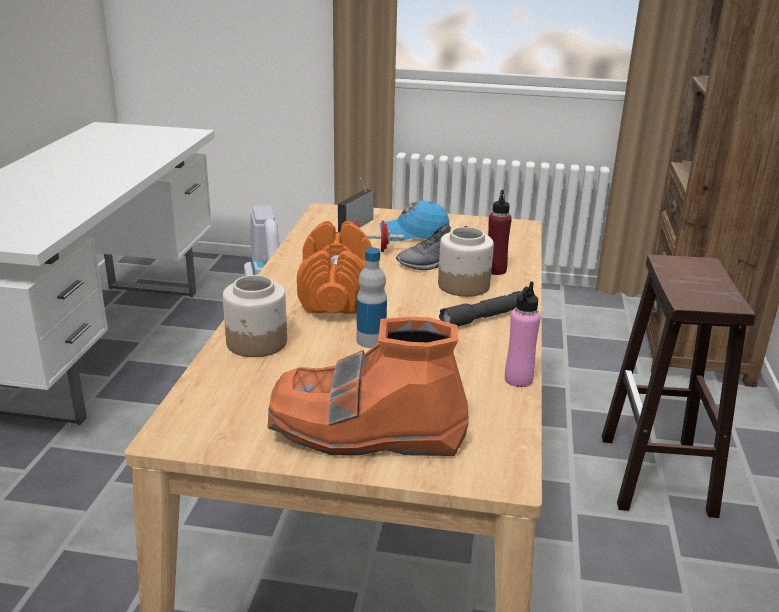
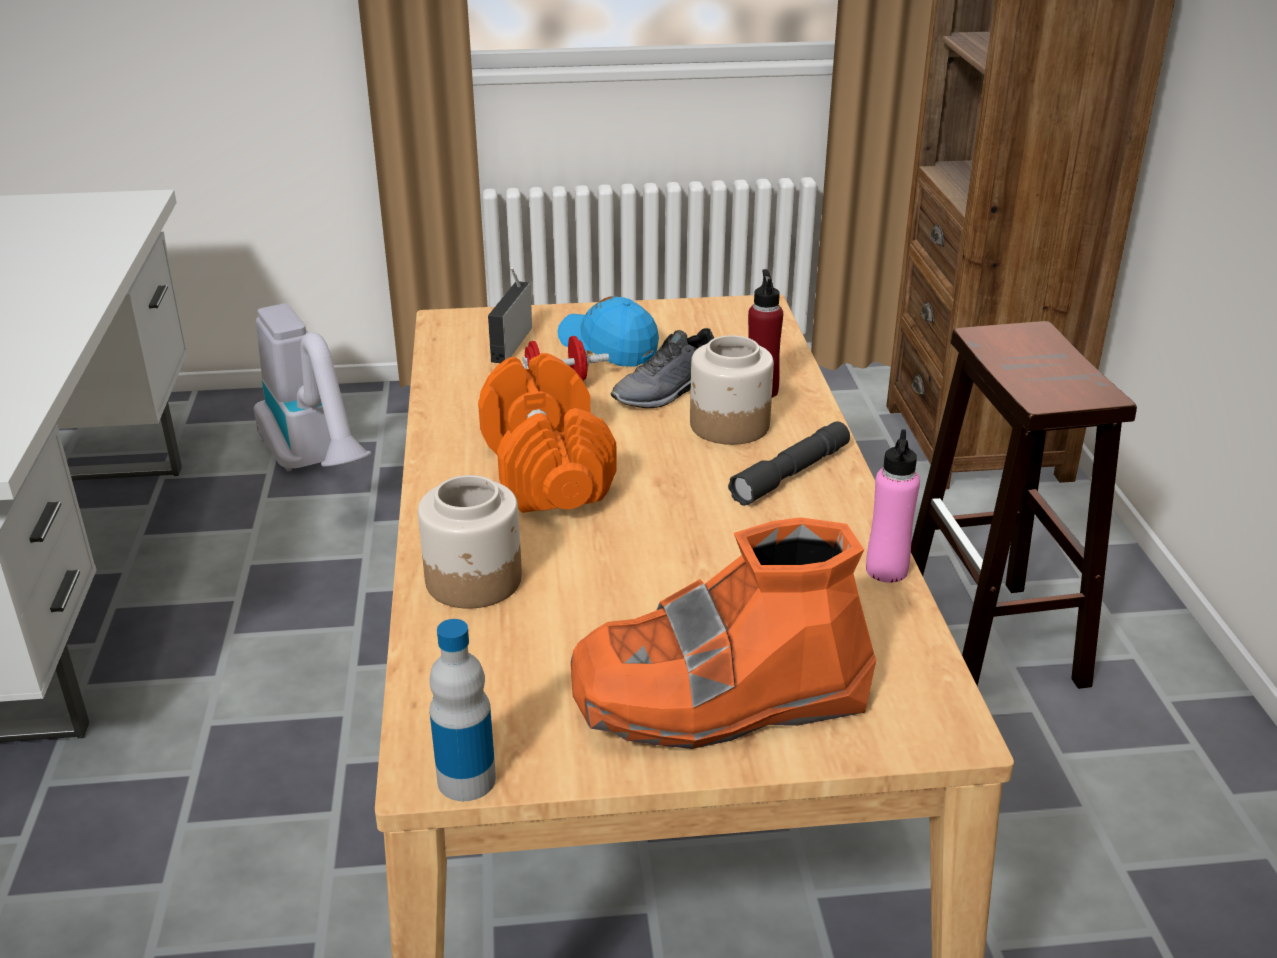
camera: 15 degrees left, 5 degrees up
bottle [357,248,387,348] -> bottle moved to [429,619,496,801]
blue cap [379,201,449,242] -> blue cap turned 60 degrees clockwise [557,296,659,367]

